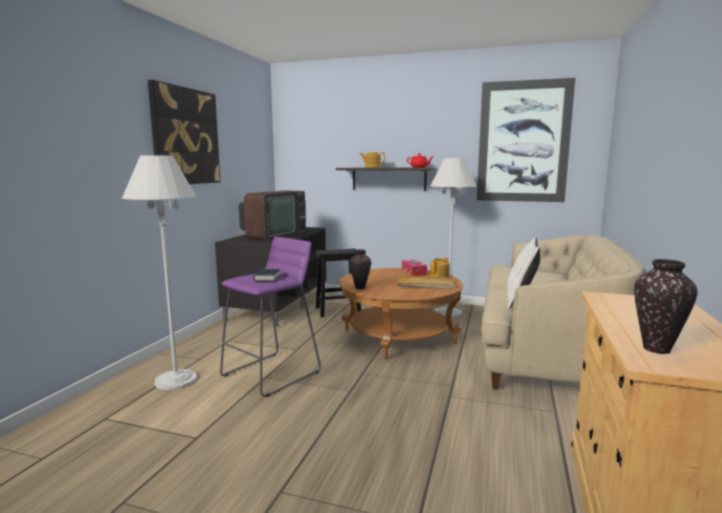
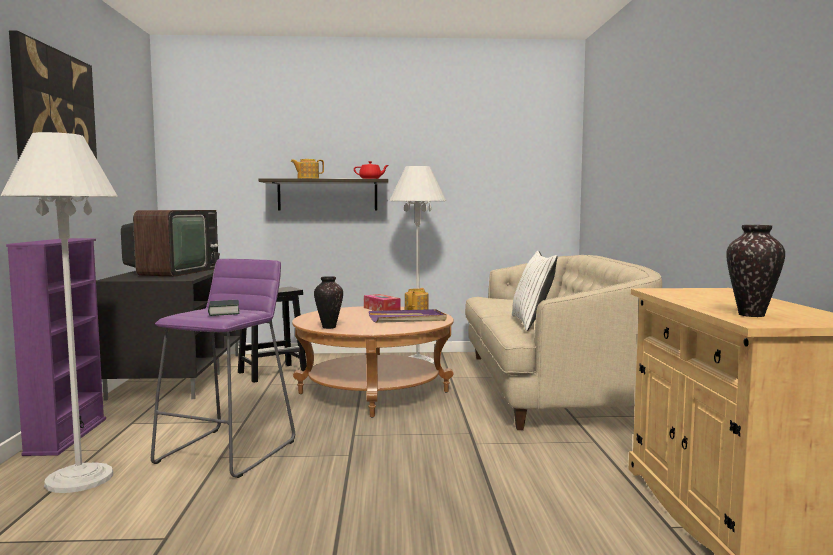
camera: 20 degrees left, 5 degrees down
beige tray [397,275,455,289] -> purple tray [369,309,447,323]
picture [477,78,575,202] -> none
none -> purple bookcase [6,238,106,456]

